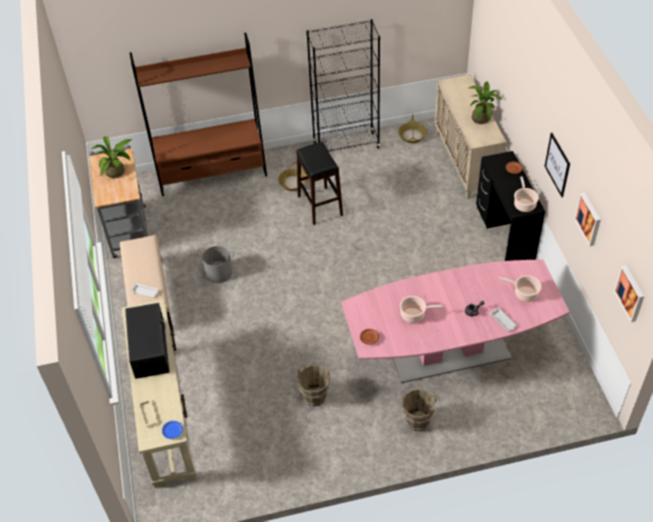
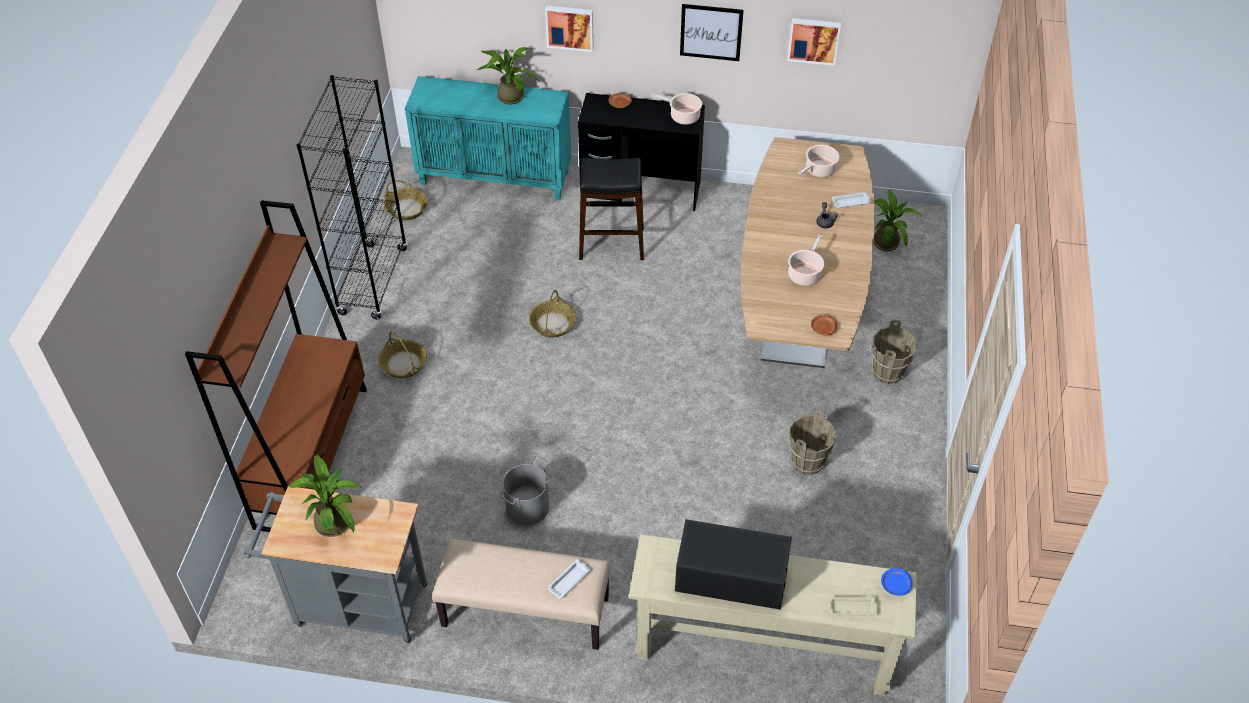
camera: 70 degrees left, 0 degrees up
black stool [296,142,343,225] -> black stool moved to [579,158,644,260]
pink dining table [341,260,570,383] -> brown dining table [740,137,875,368]
beige cabinet [435,74,506,199] -> turquoise cabinet [405,76,571,200]
picture [614,265,644,322] -> picture moved to [545,5,594,52]
none -> basket [529,290,576,338]
none -> potted plant [873,190,921,251]

